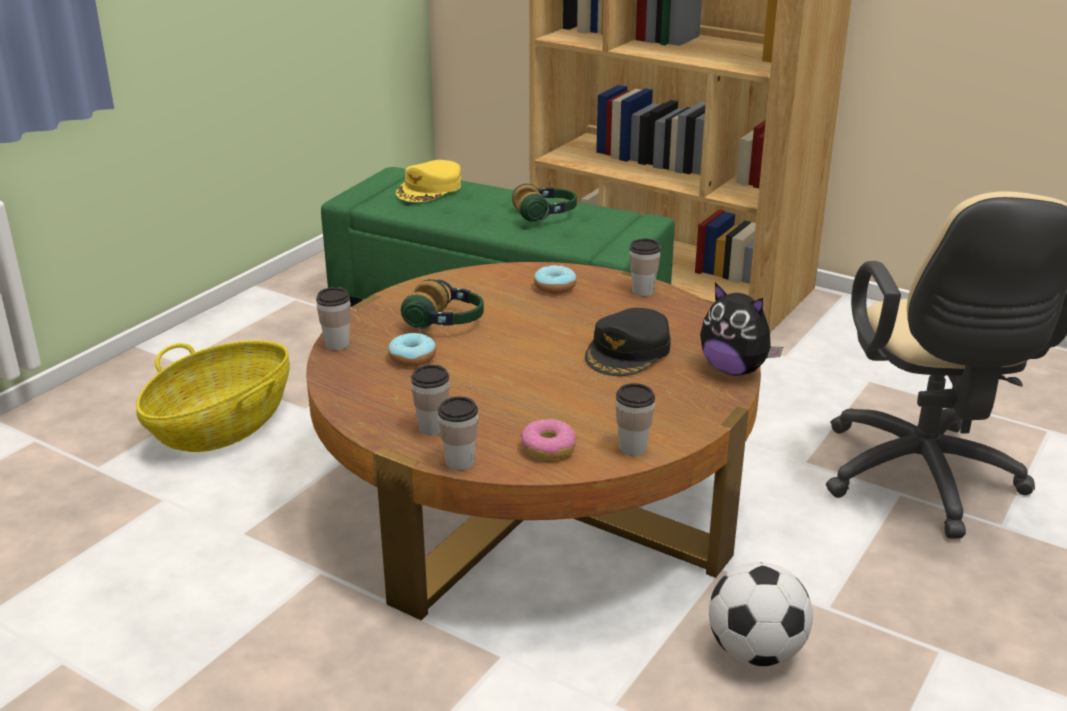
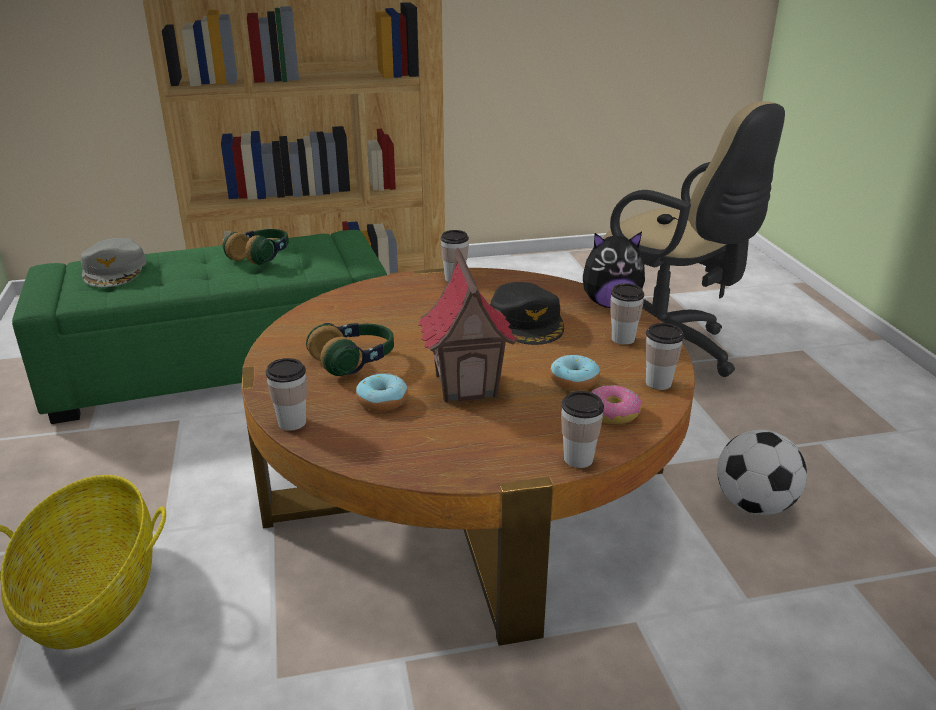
camera: 45 degrees left, 0 degrees up
yellow cap [396,160,461,202] -> grey cap [81,238,147,287]
cup [411,365,449,436] -> cup moved to [610,283,644,345]
donut [534,265,576,294] -> donut moved to [550,355,600,391]
none -> toy house [418,247,516,403]

